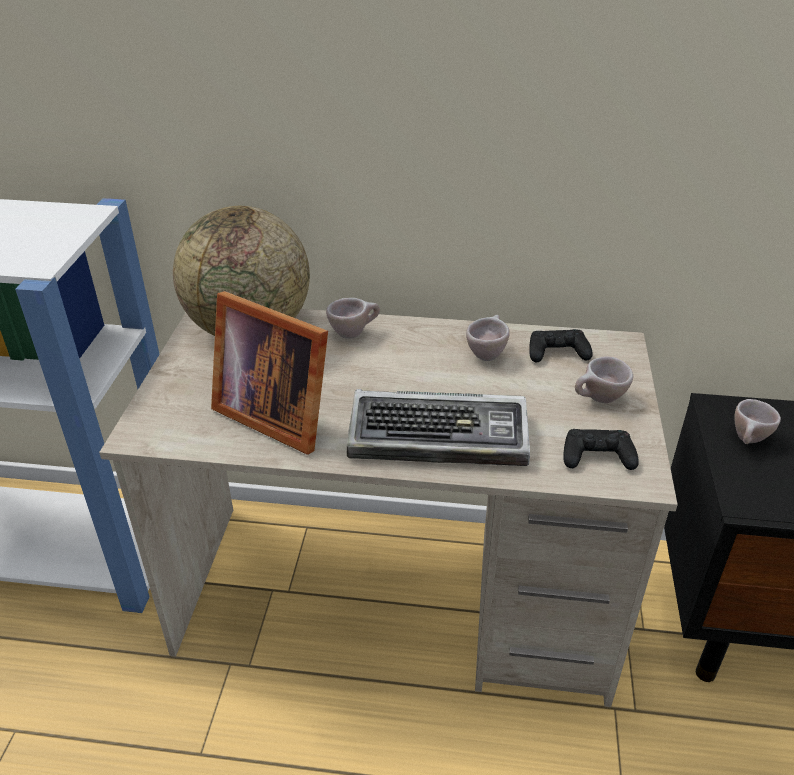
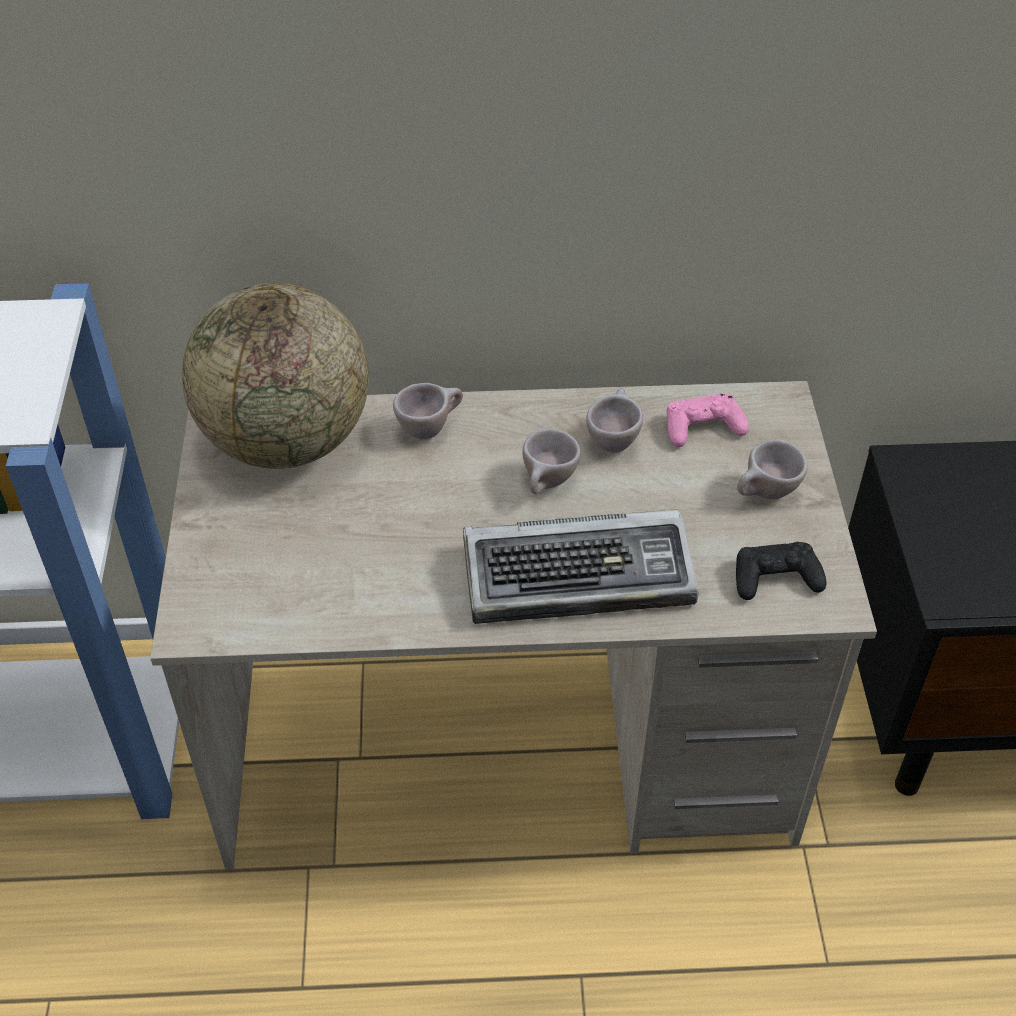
camera: 10 degrees left, 10 degrees up
picture frame [211,291,328,455] -> none
black game controller [529,329,593,362] -> pink game controller [667,393,749,447]
beige cup [734,399,781,444] -> beige cup moved to [522,428,580,494]

